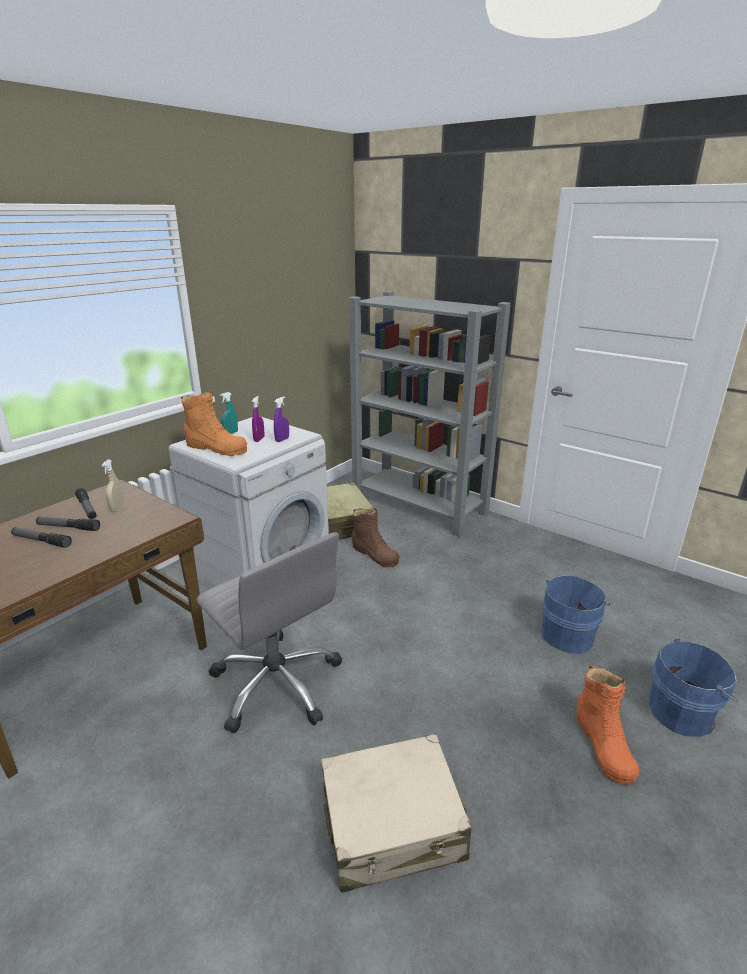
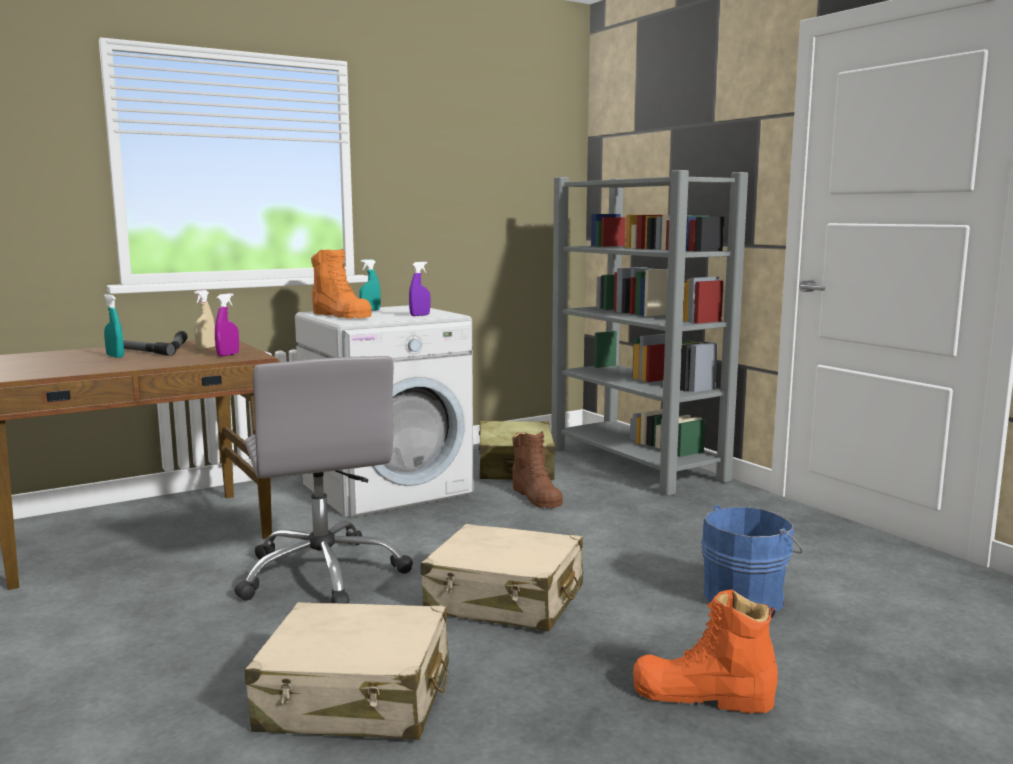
camera: 20 degrees right, 15 degrees down
flashlight [11,527,72,548] -> turquoise spray bottle [104,294,124,358]
purple spray bottle [252,396,264,442] -> purple spray bottle moved to [215,293,239,356]
orange boot [576,666,640,785] -> orange boot turned 90 degrees clockwise [633,590,778,713]
blue bucket [649,638,739,737] -> none
none -> beige suitcase [421,524,583,631]

